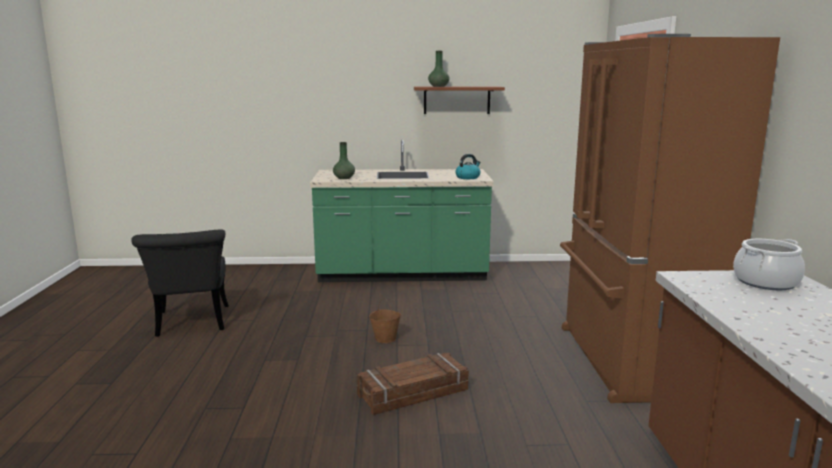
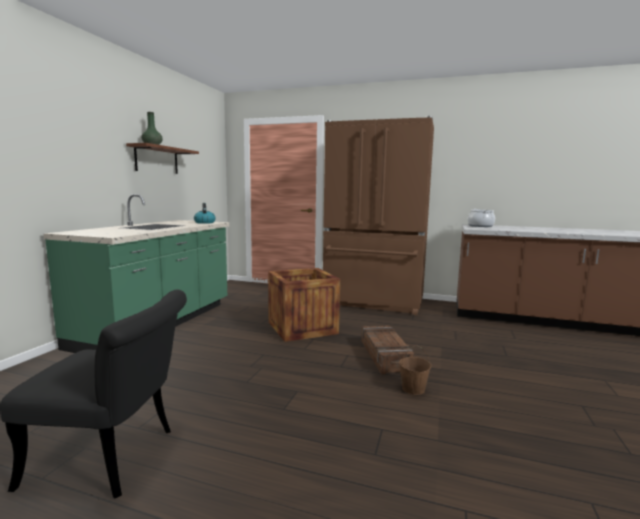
camera: 70 degrees left, 5 degrees down
green vase [333,142,355,179] -> none
brown bucket [369,298,401,343] -> brown bucket moved to [399,345,431,395]
none -> crate [268,268,340,342]

